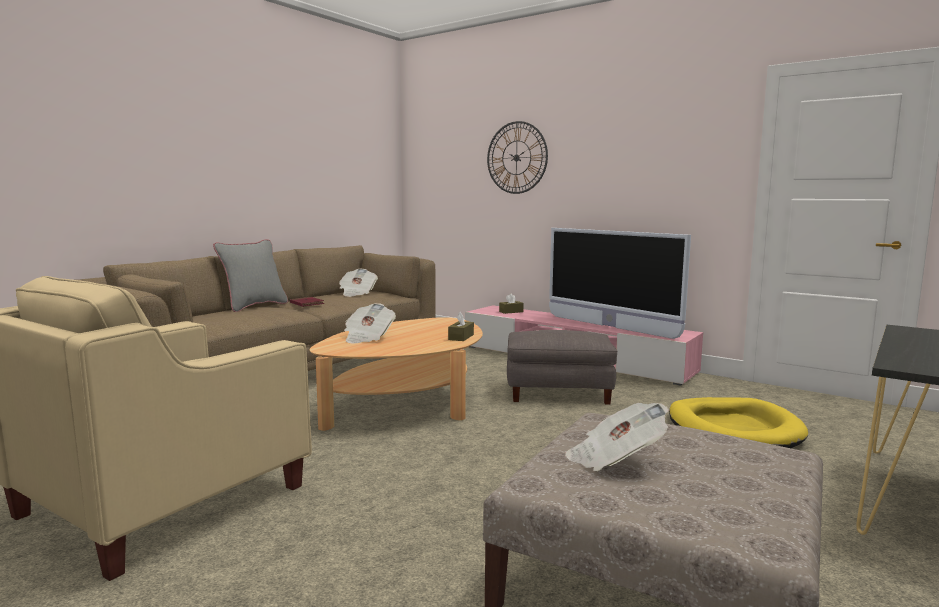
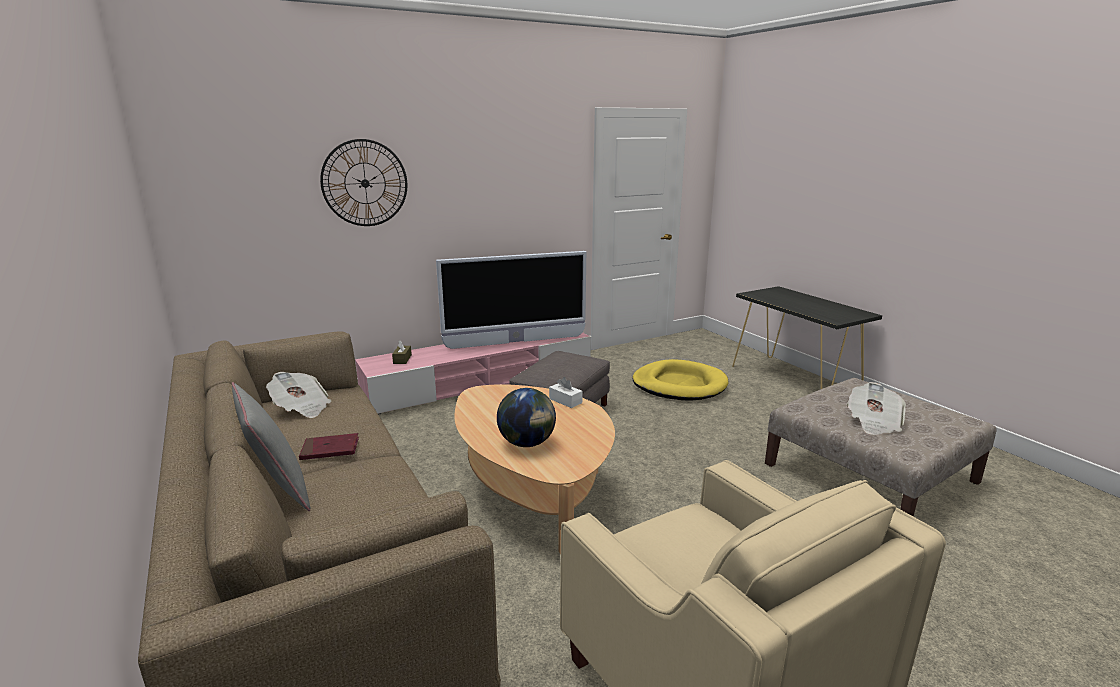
camera: 65 degrees left, 10 degrees up
newspaper [344,303,396,344] -> globe [497,388,556,447]
brown tissue box [448,312,474,341] -> white tissue box [549,377,583,408]

